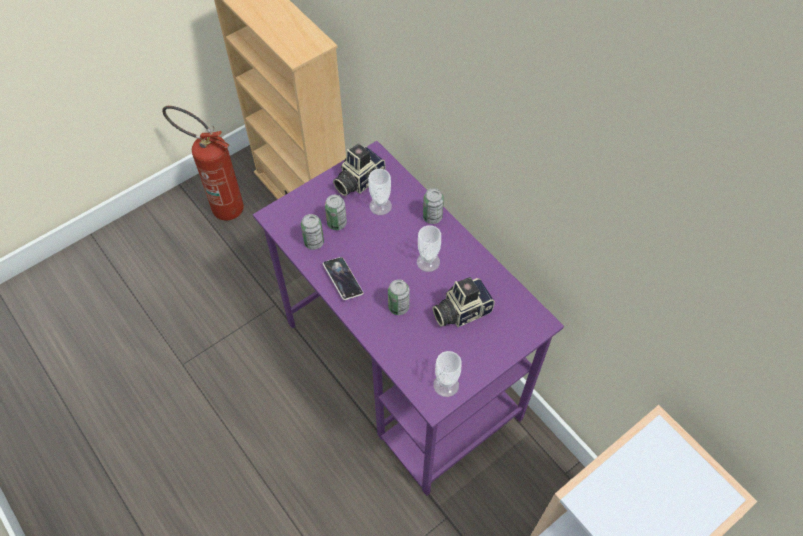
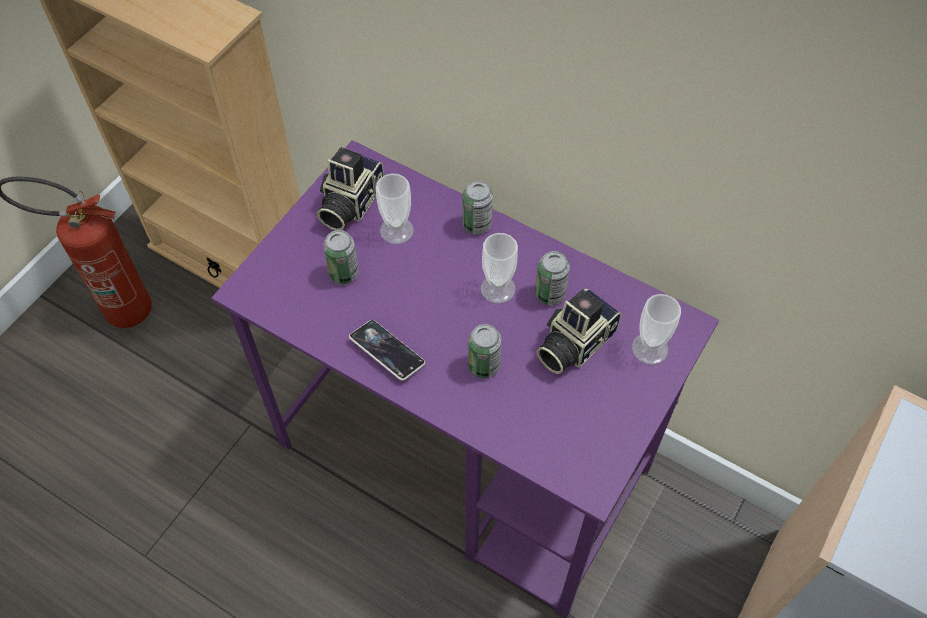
camera: 20 degrees left, 0 degrees up
can [301,214,324,250] -> can moved to [535,251,570,305]
cup [433,351,462,397] -> cup moved to [632,294,681,365]

